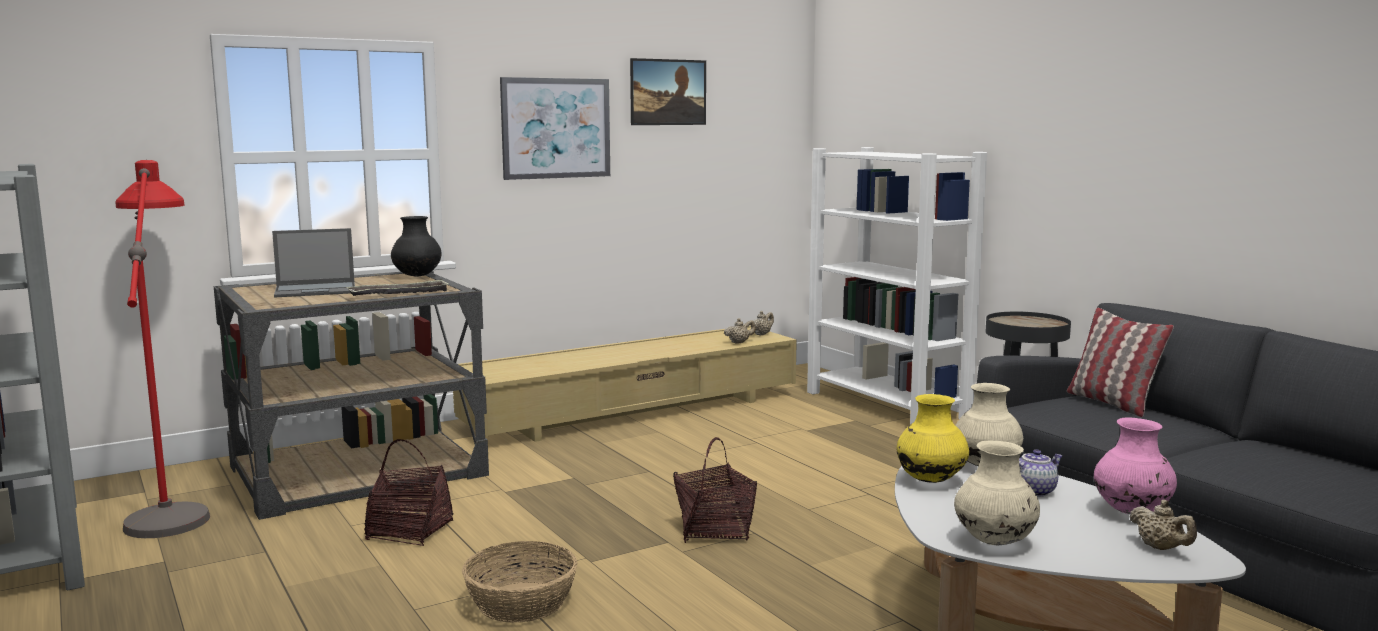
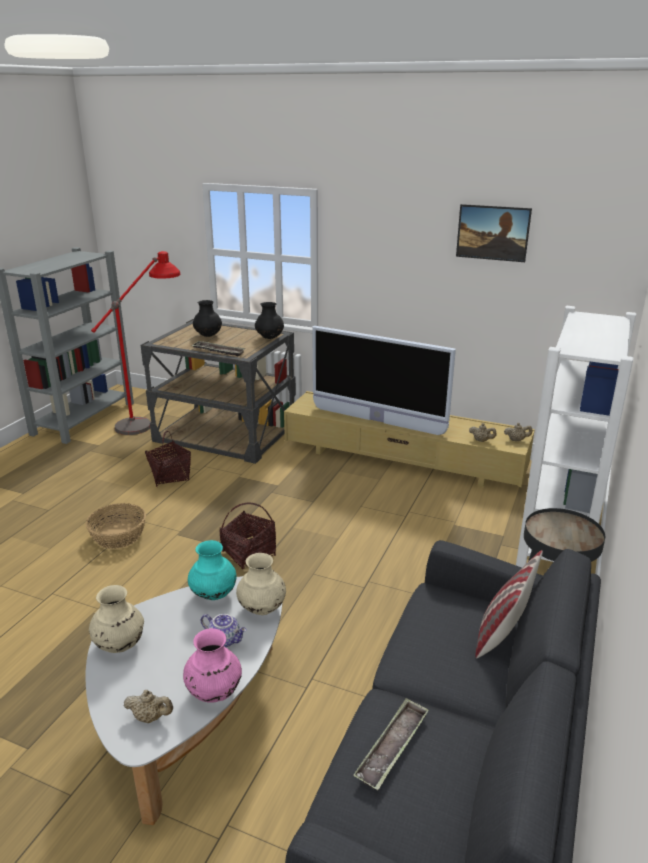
camera: 55 degrees right, 15 degrees up
laptop [272,228,355,297] -> black vase [193,300,222,337]
picture [500,77,610,180] -> none
yellow vase [897,394,969,483] -> turquoise vase [188,540,236,600]
beige teapot [1129,500,1197,550] -> beige teapot turned 105 degrees counterclockwise [124,690,173,723]
none -> television [312,326,456,435]
none -> tray [353,698,429,790]

